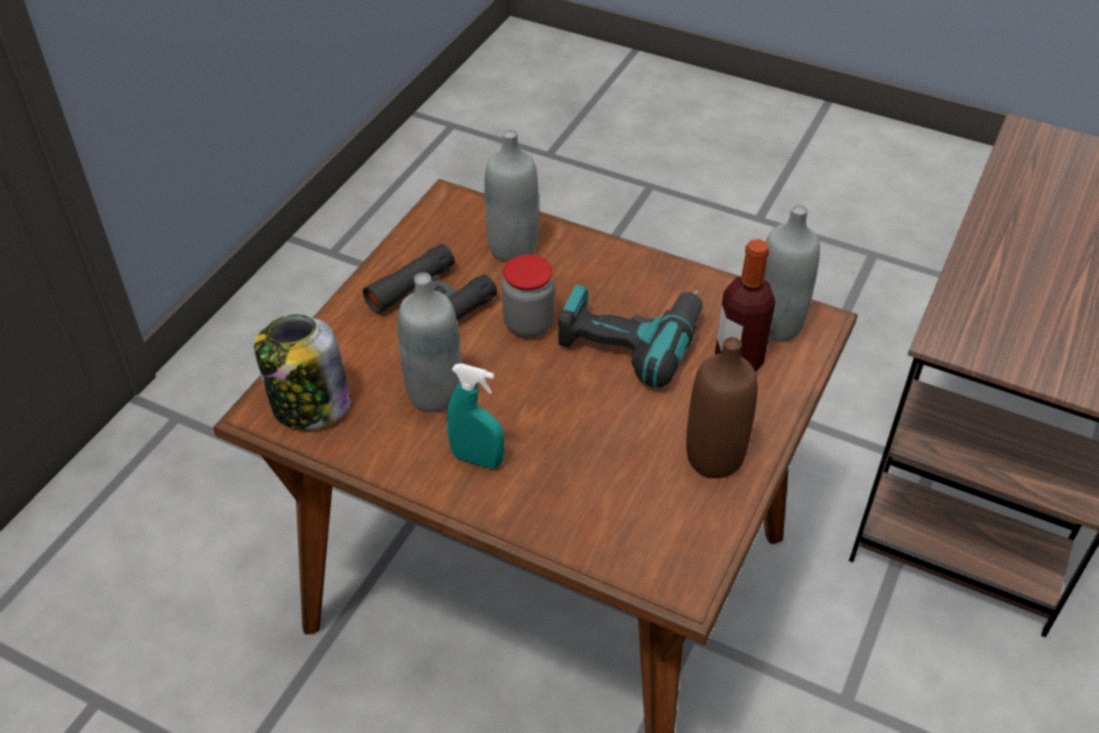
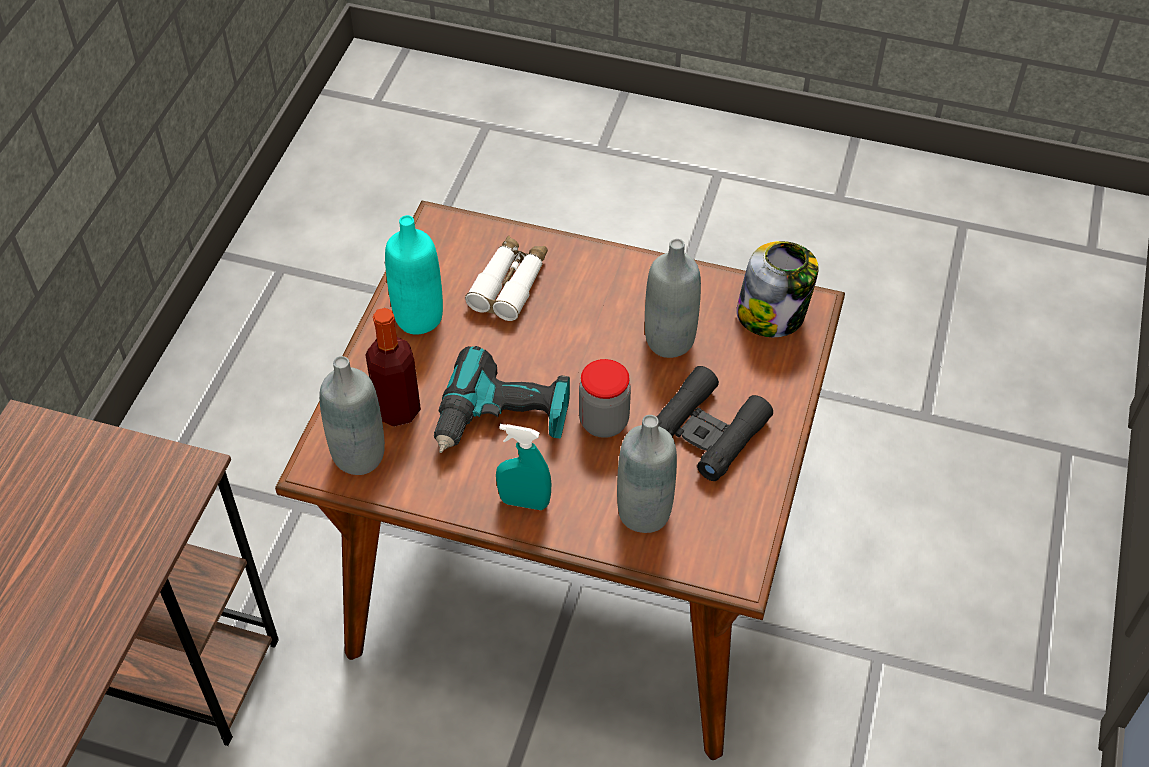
camera: 170 degrees right, 5 degrees up
turquoise spray bottle [447,363,504,469] -> turquoise spray bottle moved to [496,424,551,510]
brown bottle [686,337,758,478] -> turquoise bottle [385,215,443,335]
none -> white binoculars [465,236,548,321]

